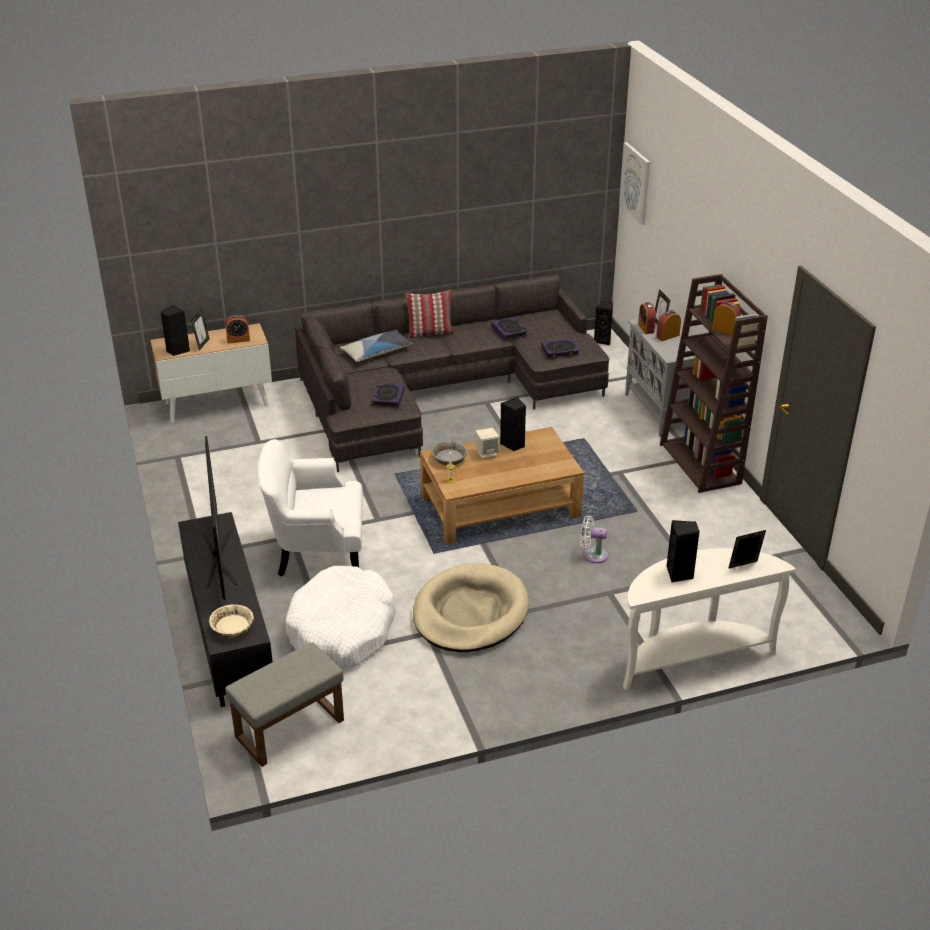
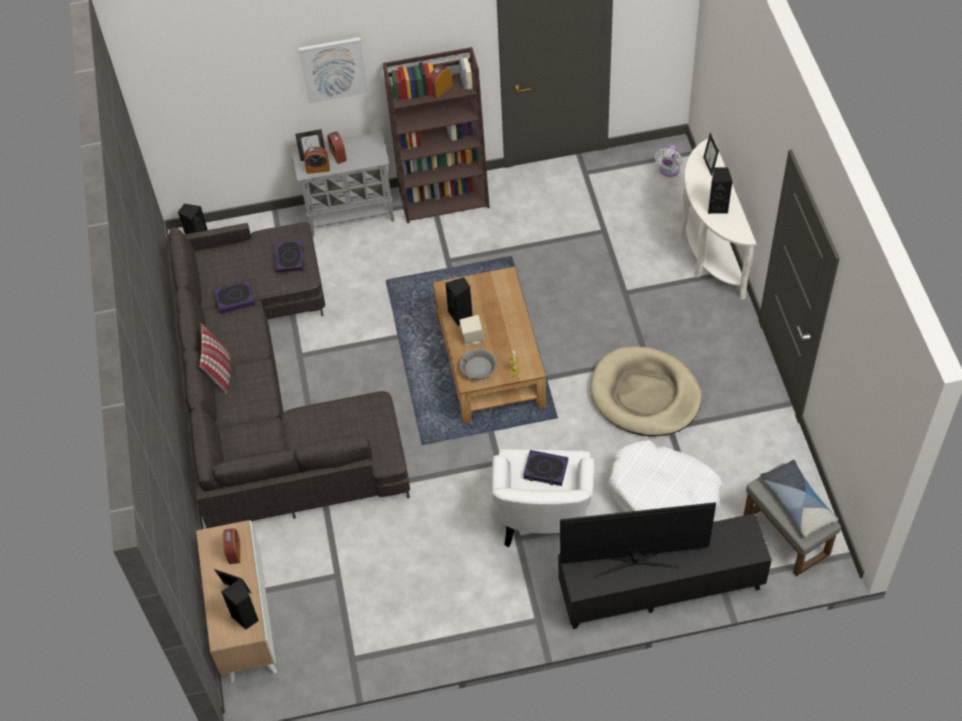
camera: 80 degrees left, 20 degrees up
beige bowl [209,604,254,638] -> none
pillow [340,330,412,362] -> pillow moved to [760,460,839,537]
book [372,383,405,408] -> book moved to [523,450,568,486]
white fan [580,516,608,563] -> white fan moved to [655,144,682,177]
picture [619,142,650,225] -> picture moved to [299,37,368,104]

